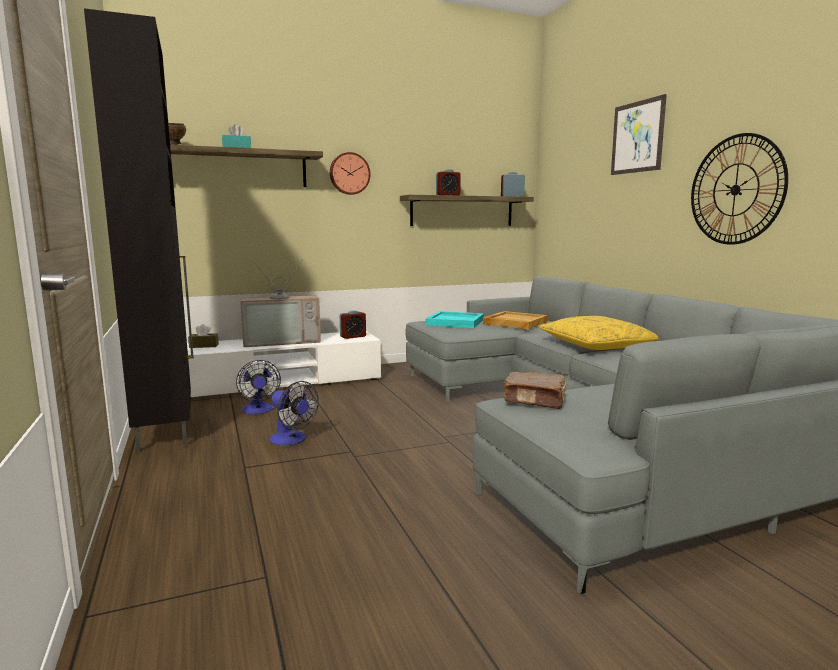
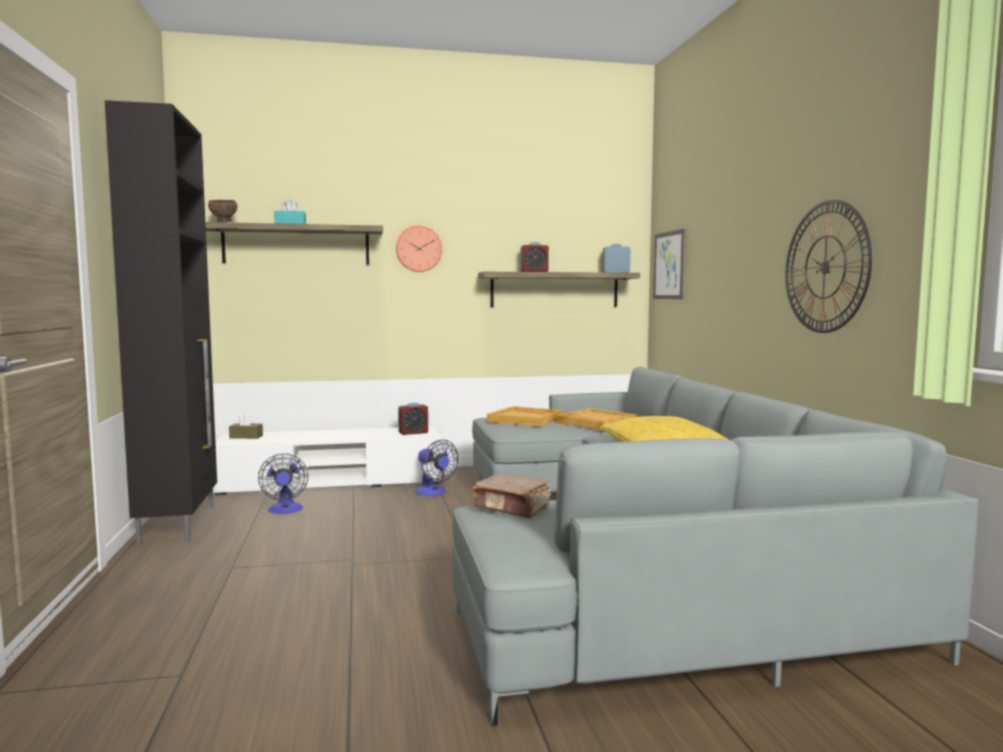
camera: 10 degrees right, 5 degrees down
television [240,259,321,347] -> none
fan [269,381,319,445] -> fan moved to [415,440,458,496]
turquoise tray [426,311,484,328] -> beige tray [487,406,563,427]
picture [611,94,667,175] -> picture moved to [653,229,685,299]

